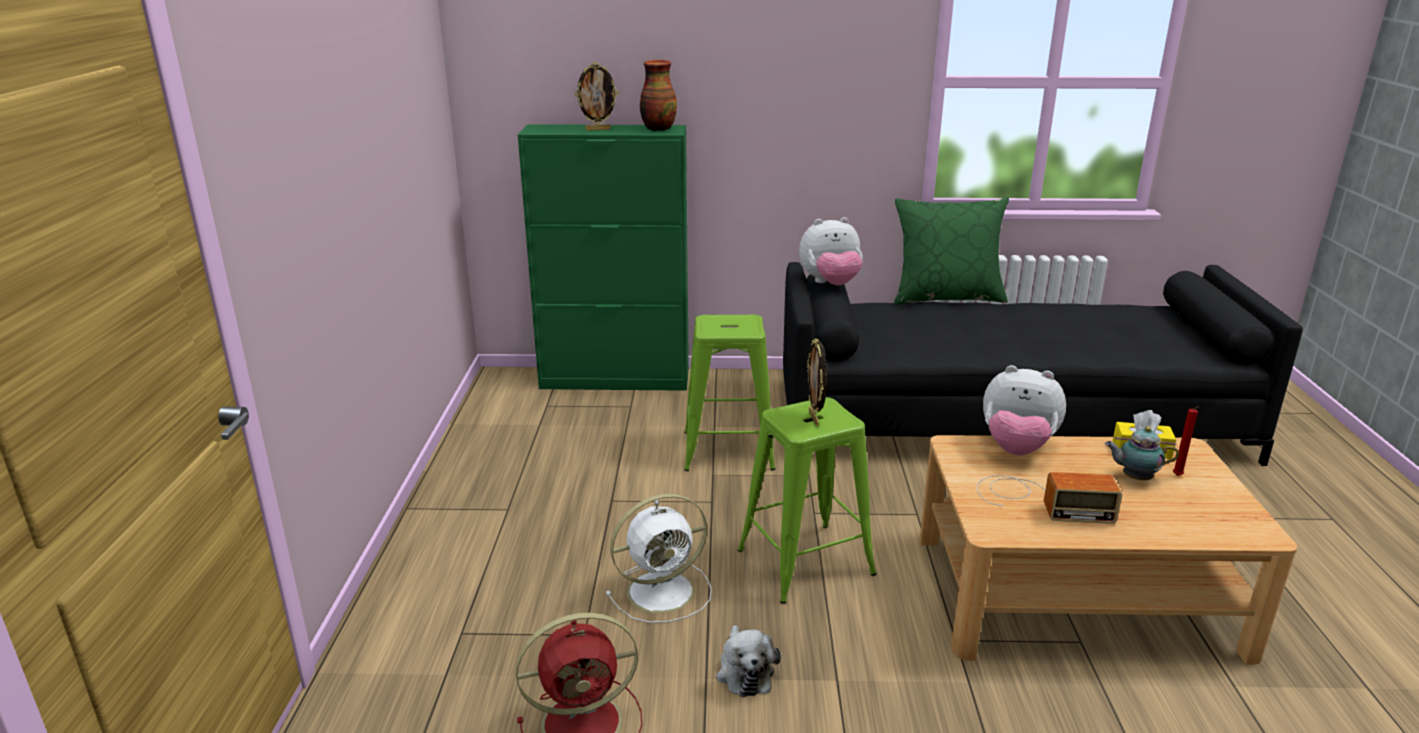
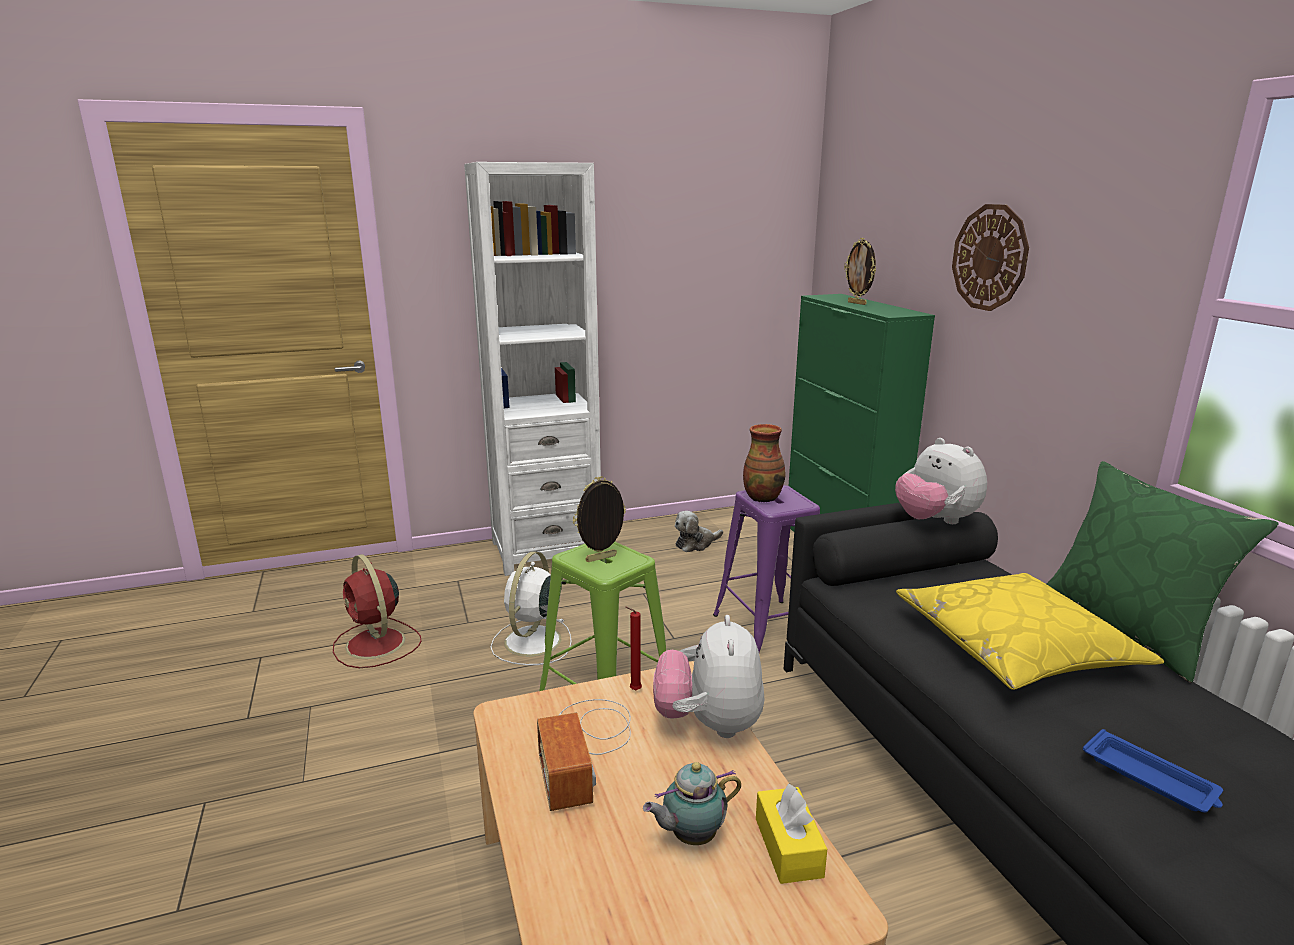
camera: 70 degrees right, 5 degrees down
white fan [606,493,712,623] -> white fan turned 60 degrees clockwise [490,551,572,665]
vase [640,60,677,131] -> vase moved to [743,424,786,503]
green stool [684,314,776,471] -> purple stool [713,485,820,652]
plush toy [716,625,781,697] -> plush toy moved to [675,511,723,552]
teapot [1105,426,1179,480] -> teapot turned 105 degrees counterclockwise [643,762,741,845]
red candle [1173,407,1199,476] -> red candle moved to [625,607,642,691]
none -> white bookcase [464,162,601,576]
none -> yellow pillow [896,573,1164,690]
none -> wall clock [952,204,1029,311]
none -> blue tray [1083,729,1223,813]

